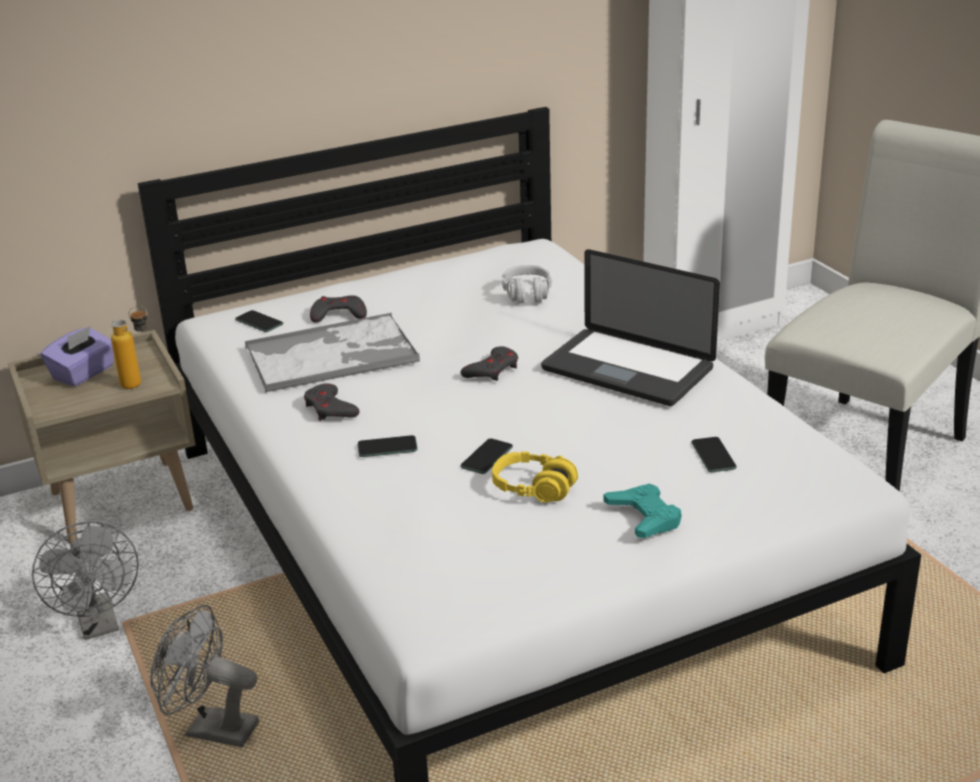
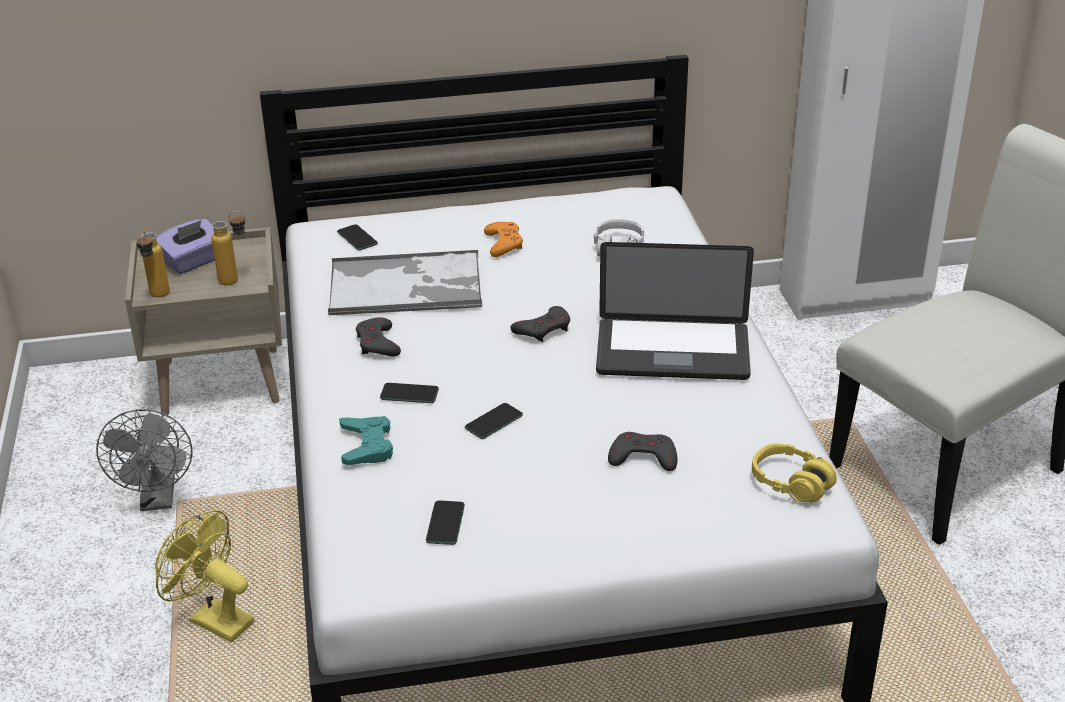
camera: 15 degrees right, 5 degrees up
grey fan [150,605,259,748] -> yellow fan [155,510,255,643]
grey game controller [310,295,367,322] -> grey game controller moved to [608,432,677,471]
yellow headphones [492,451,578,503] -> yellow headphones moved to [752,443,837,502]
laptop [541,249,720,406] -> laptop turned 45 degrees counterclockwise [596,242,754,380]
turquoise game controller [603,483,681,538] -> turquoise game controller moved to [339,416,393,465]
phone [691,437,737,472] -> phone moved to [426,500,465,545]
none -> bottle [137,231,170,298]
none -> orange game controller [484,222,523,257]

